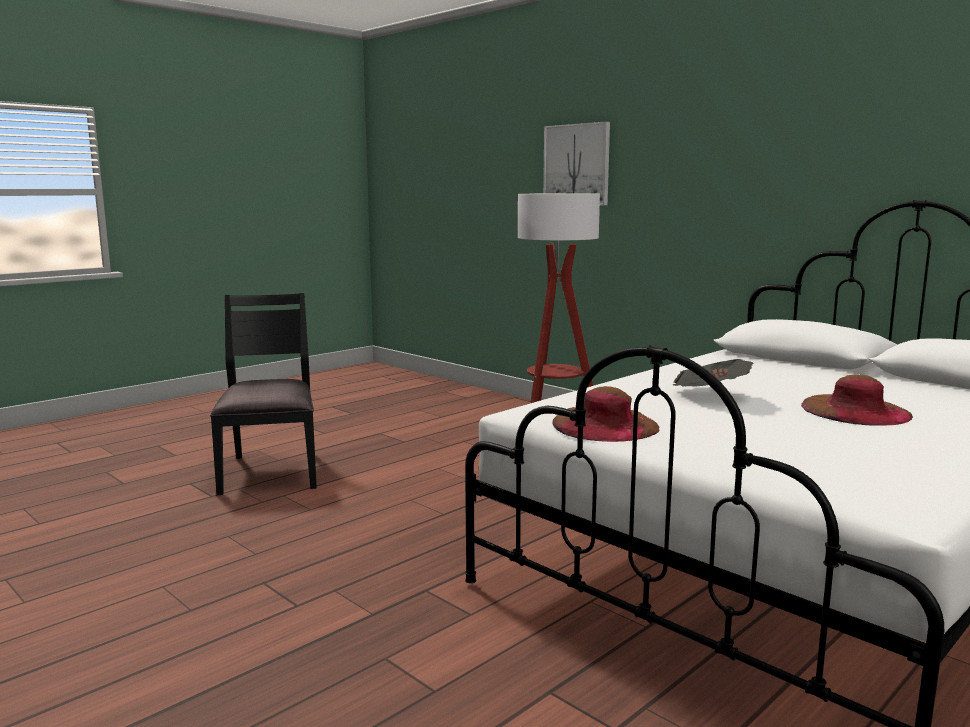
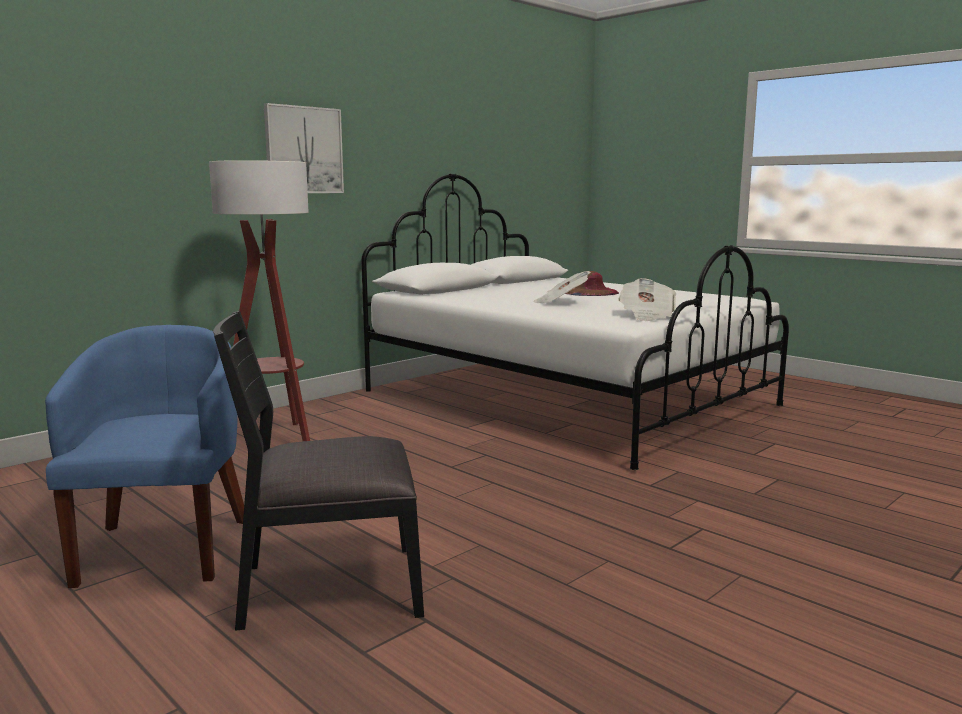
camera: 90 degrees left, 0 degrees up
picture [543,121,610,205] -> picture moved to [264,103,344,193]
brown hat [553,386,659,442] -> newspaper [618,278,676,321]
none -> blue armchair [45,325,244,588]

